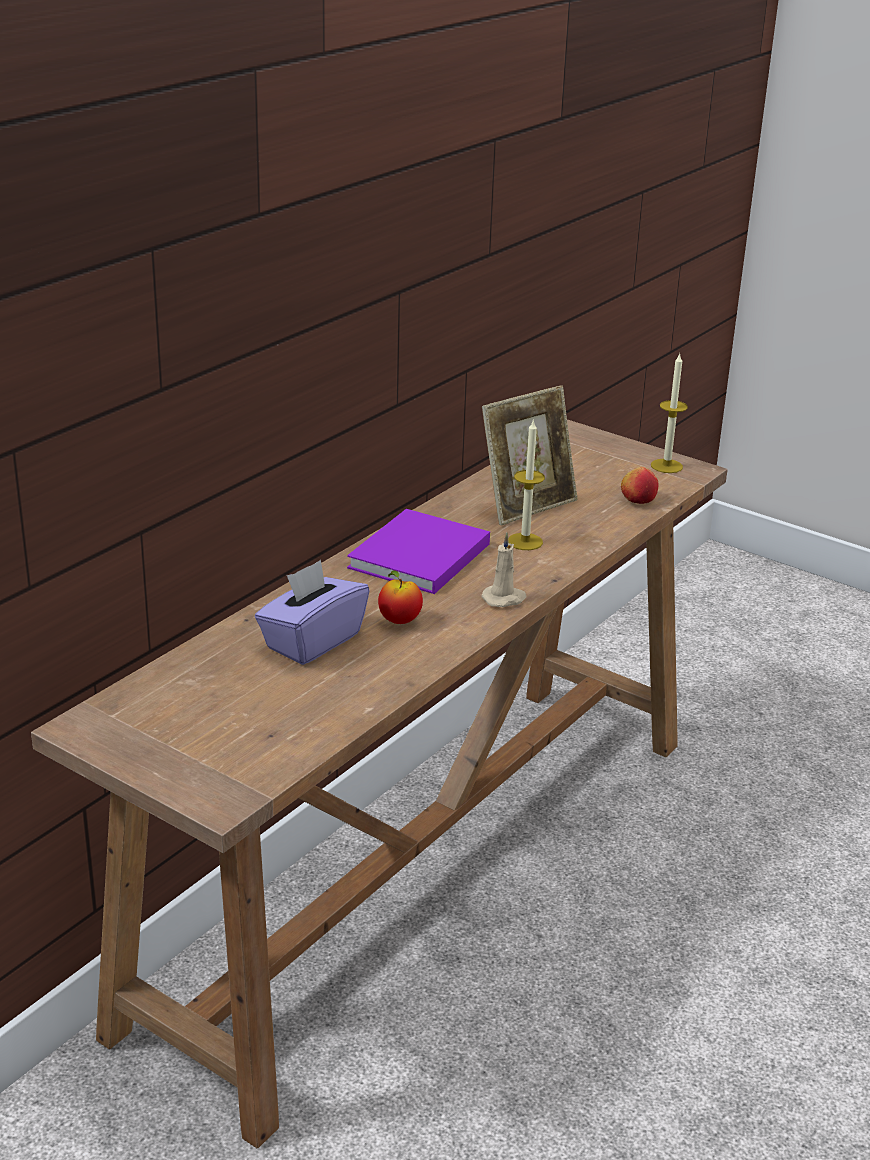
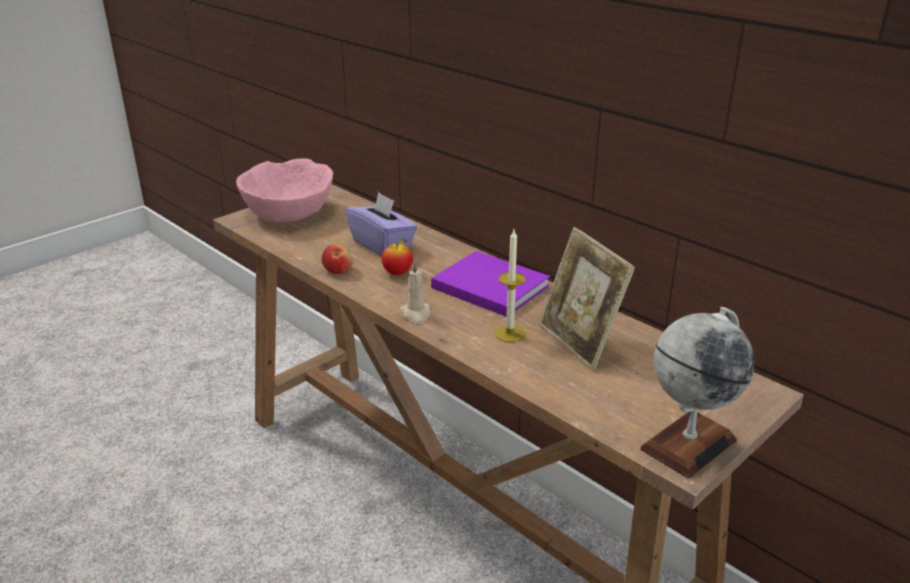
camera: 100 degrees right, 0 degrees up
apple [621,467,658,504] -> apple moved to [322,244,353,274]
candle [651,354,688,473] -> globe [640,307,755,478]
none -> pink bowl [236,158,333,223]

